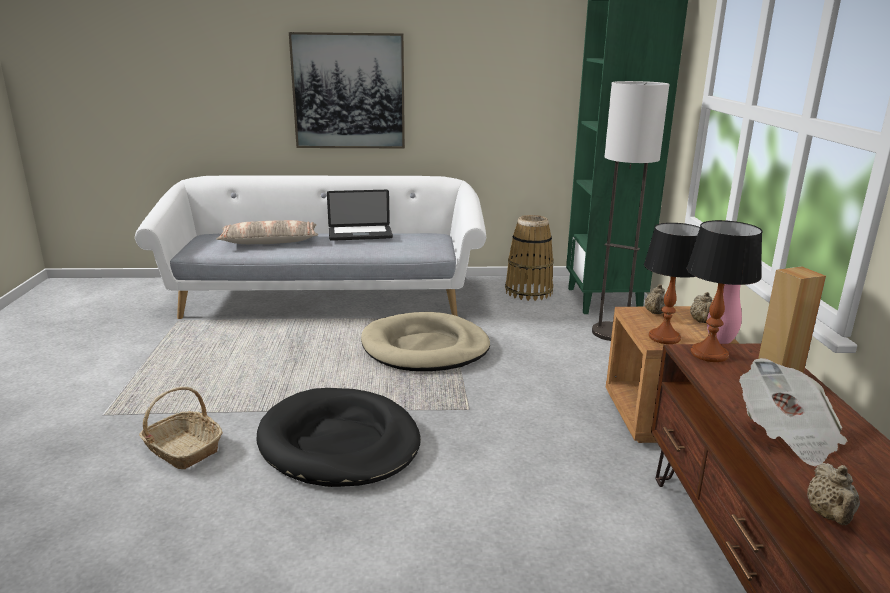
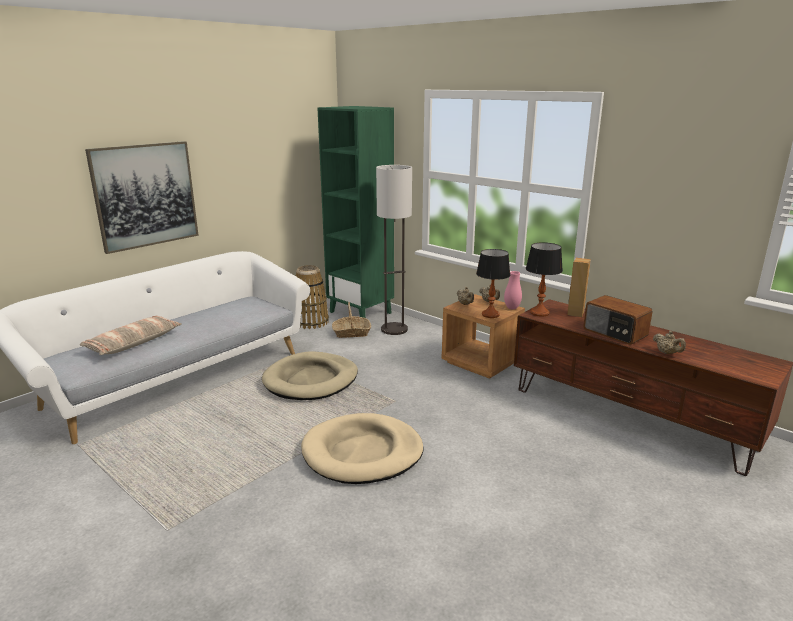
camera: 45 degrees left, 0 degrees up
basket [139,387,223,469] -> basket moved to [332,302,371,338]
black dog bed [256,388,421,487] -> beige dog bed [301,413,423,484]
laptop [327,190,393,241] -> none
newspaper [739,358,847,467] -> radio [583,295,653,345]

